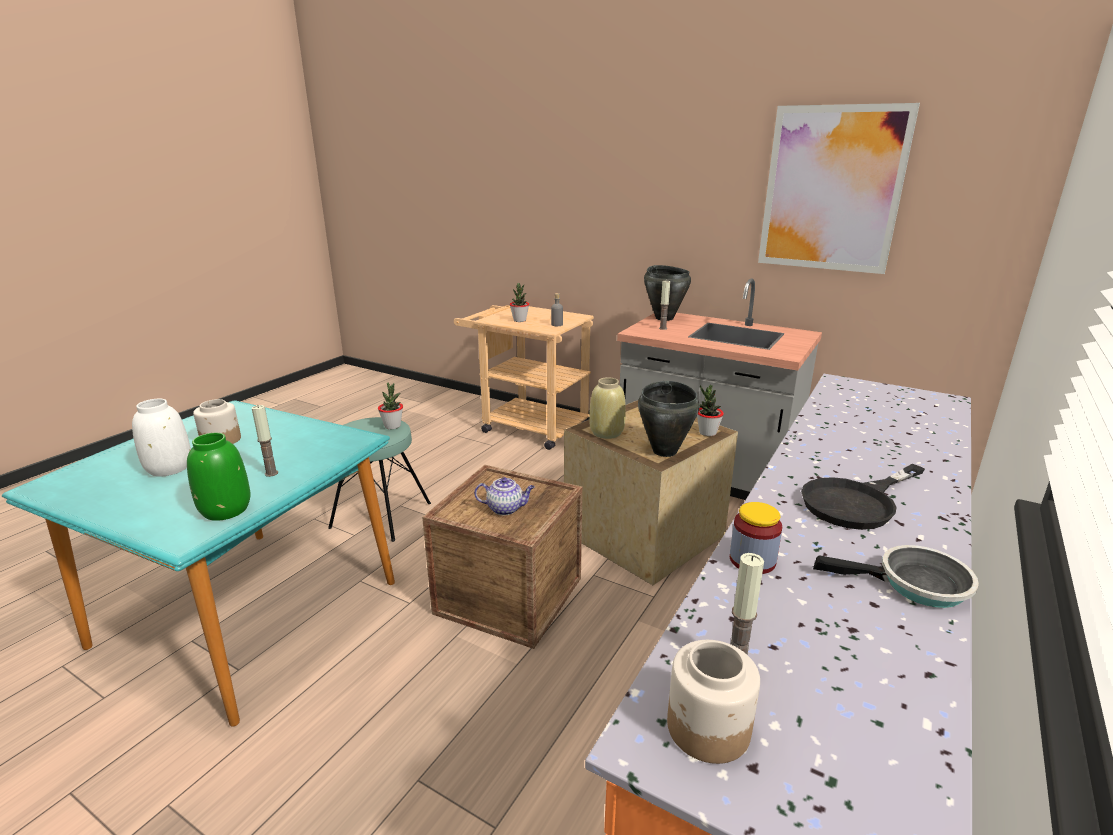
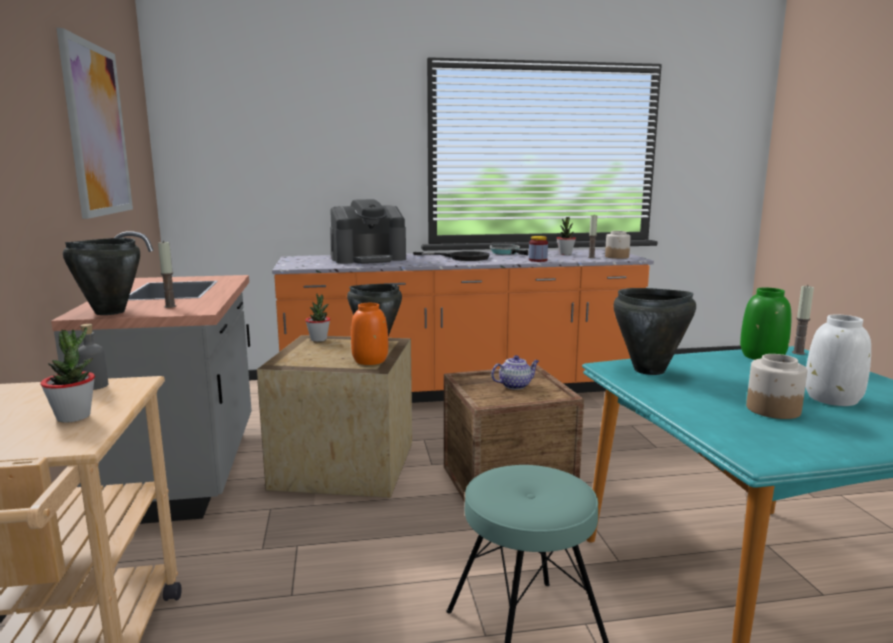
camera: 130 degrees left, 10 degrees down
candle [252,405,278,477] -> candle moved to [792,285,814,355]
potted plant [378,382,403,429] -> potted plant moved to [557,217,576,255]
teapot [474,477,535,515] -> teapot turned 105 degrees clockwise [491,355,539,390]
beige vase [589,377,626,439] -> orange vase [351,303,388,365]
none -> coffee machine [330,199,406,264]
none -> black cooking pot [613,288,696,375]

